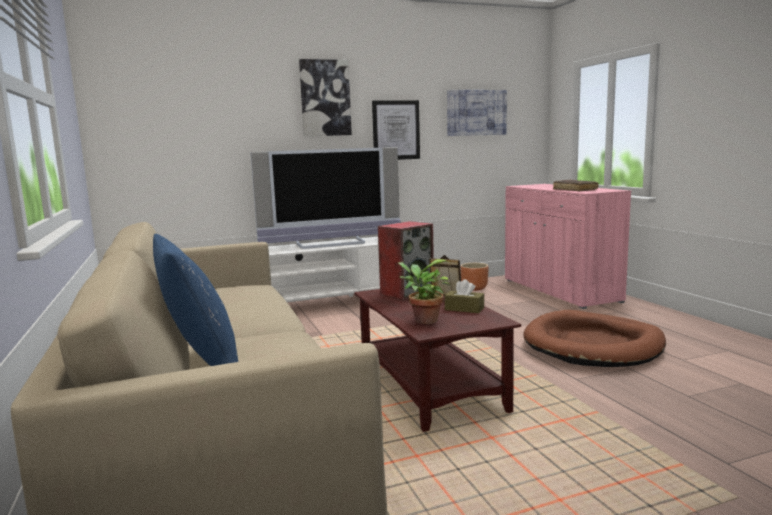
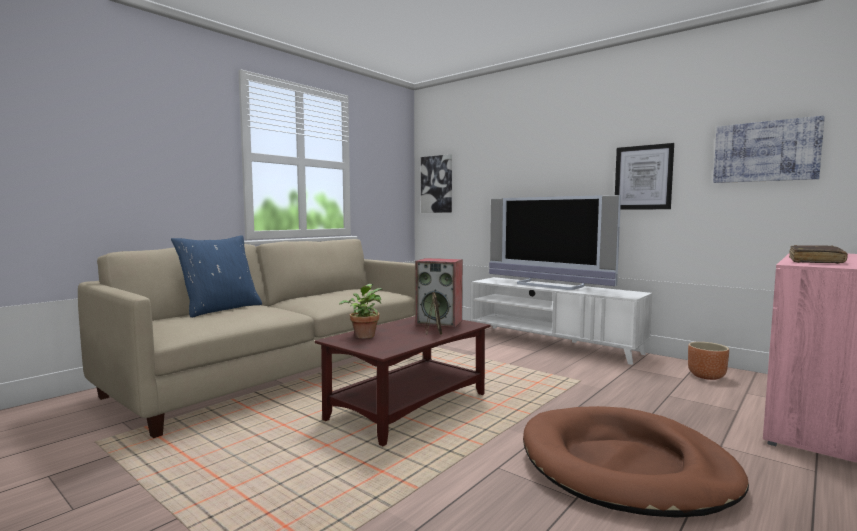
camera: 60 degrees right, 5 degrees down
picture [299,59,352,136] -> picture moved to [421,154,452,213]
brown tissue box [445,279,484,313] -> none

